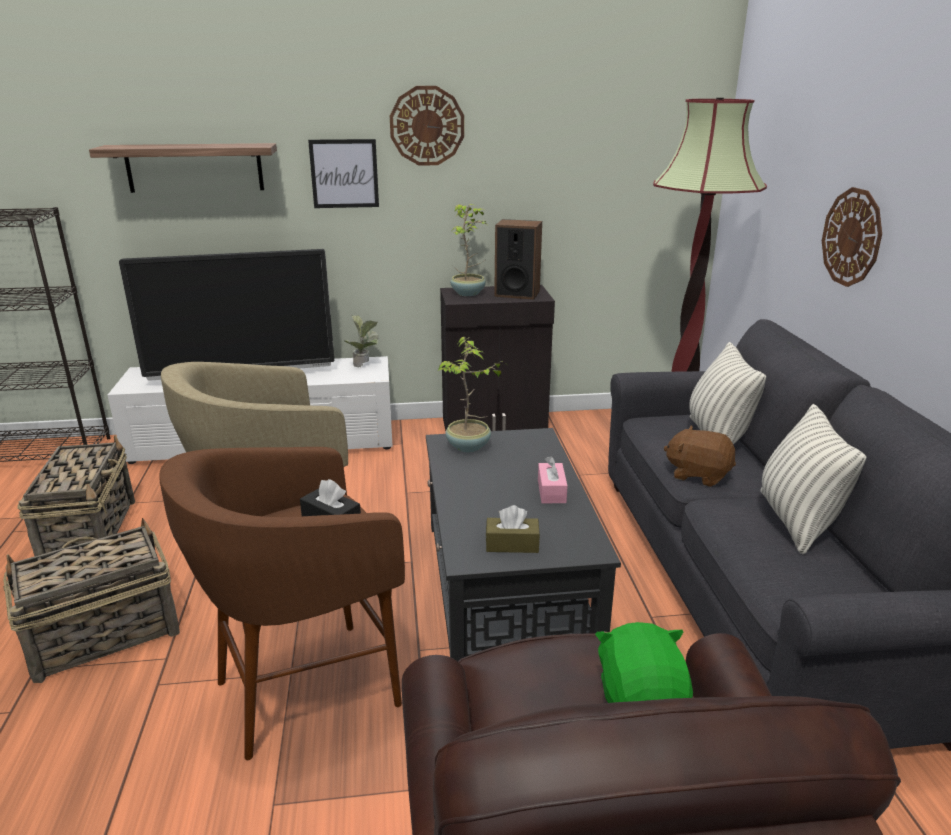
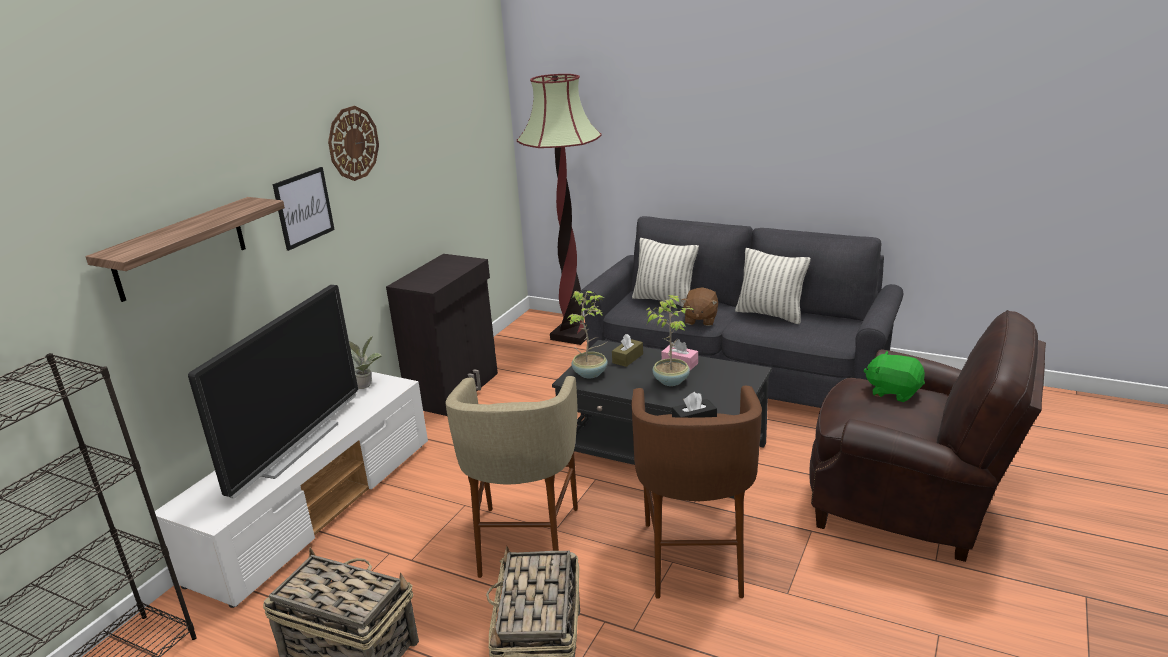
camera: 55 degrees left, 0 degrees up
potted plant [450,204,488,296] -> potted plant moved to [645,295,694,386]
brown tissue box [486,505,540,553] -> brown tissue box moved to [612,334,643,367]
speaker [494,219,542,299] -> none
brown plush toy [664,426,736,487] -> brown plush toy turned 45 degrees counterclockwise [681,287,718,326]
wall clock [822,187,882,287] -> none

